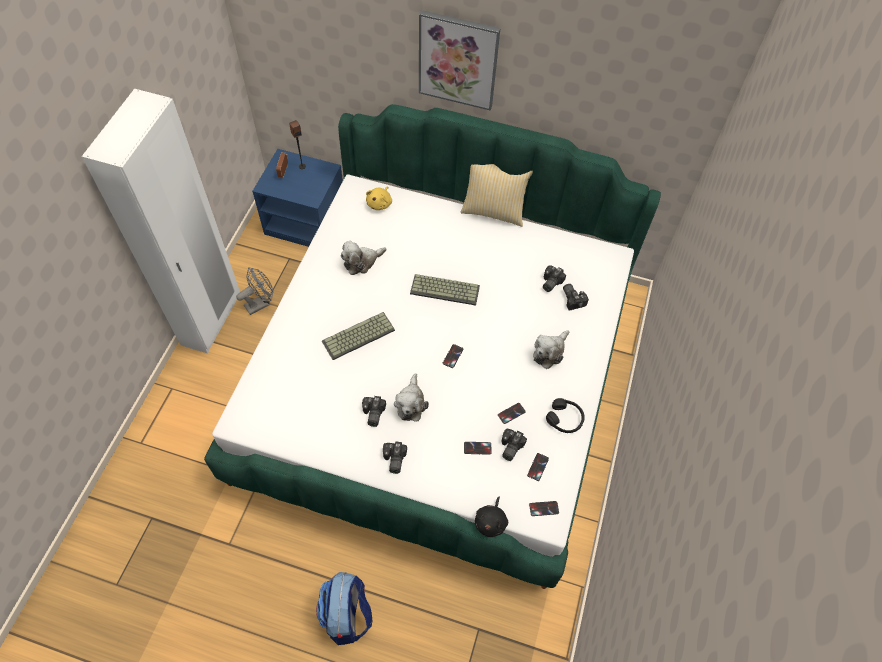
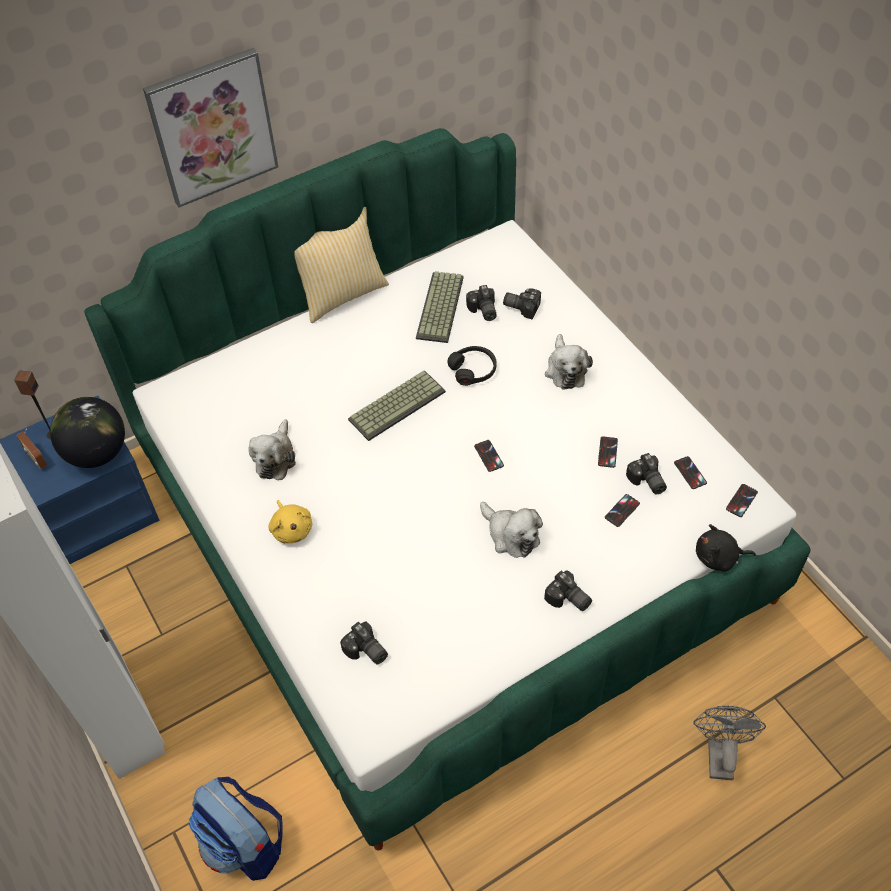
camera: 45 degrees left, 5 degrees down
grey fan [236,267,273,315] -> grey fan moved to [693,706,766,780]
backpack [316,572,372,645] -> backpack moved to [188,777,283,881]
keyboard [322,312,395,360] -> keyboard moved to [416,271,464,343]
camera [362,396,386,427] -> camera moved to [340,621,388,664]
yellow plush toy [366,186,392,210] -> yellow plush toy moved to [269,500,312,544]
black plush toy [475,497,508,537] -> black plush toy turned 120 degrees clockwise [696,524,756,572]
black headphones [546,398,585,433] -> black headphones moved to [448,346,497,386]
none -> globe [50,397,125,468]

